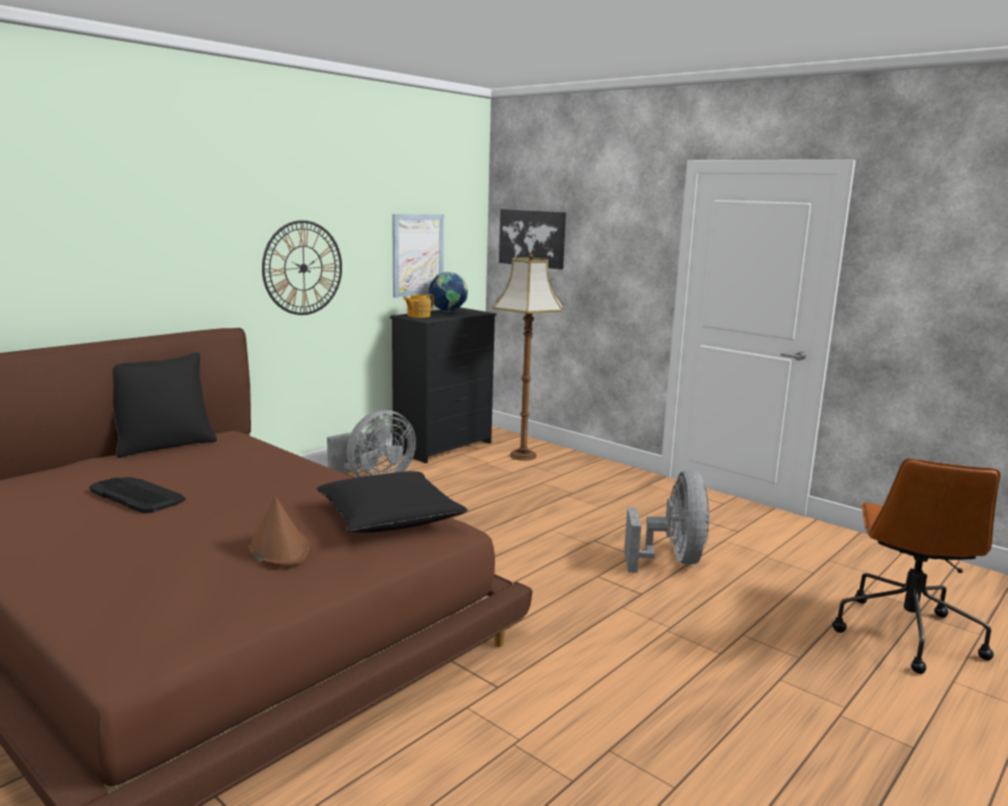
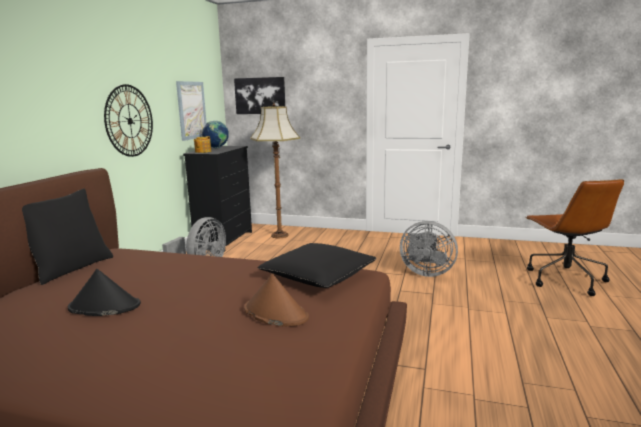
camera: 25 degrees left, 0 degrees up
keyboard [89,477,186,514] -> black hat [68,269,141,316]
grey fan [624,470,710,573] -> grey fan turned 135 degrees clockwise [400,221,458,277]

